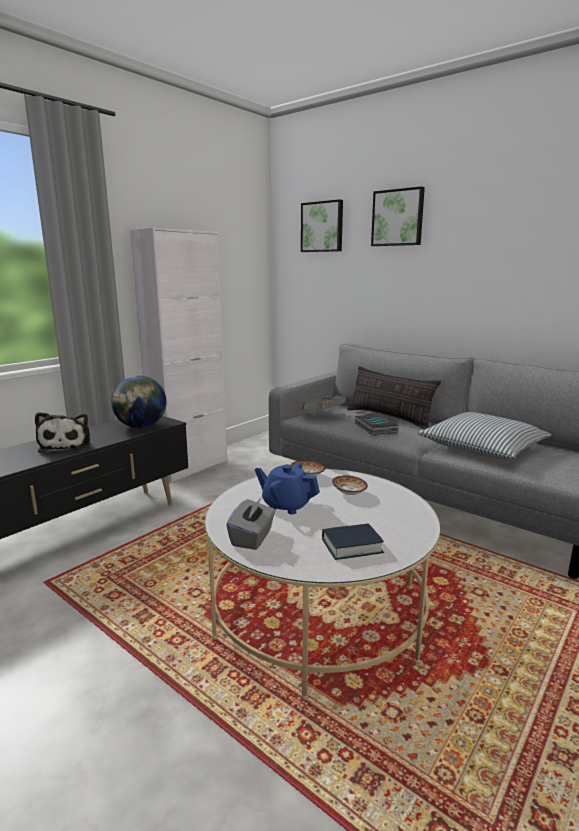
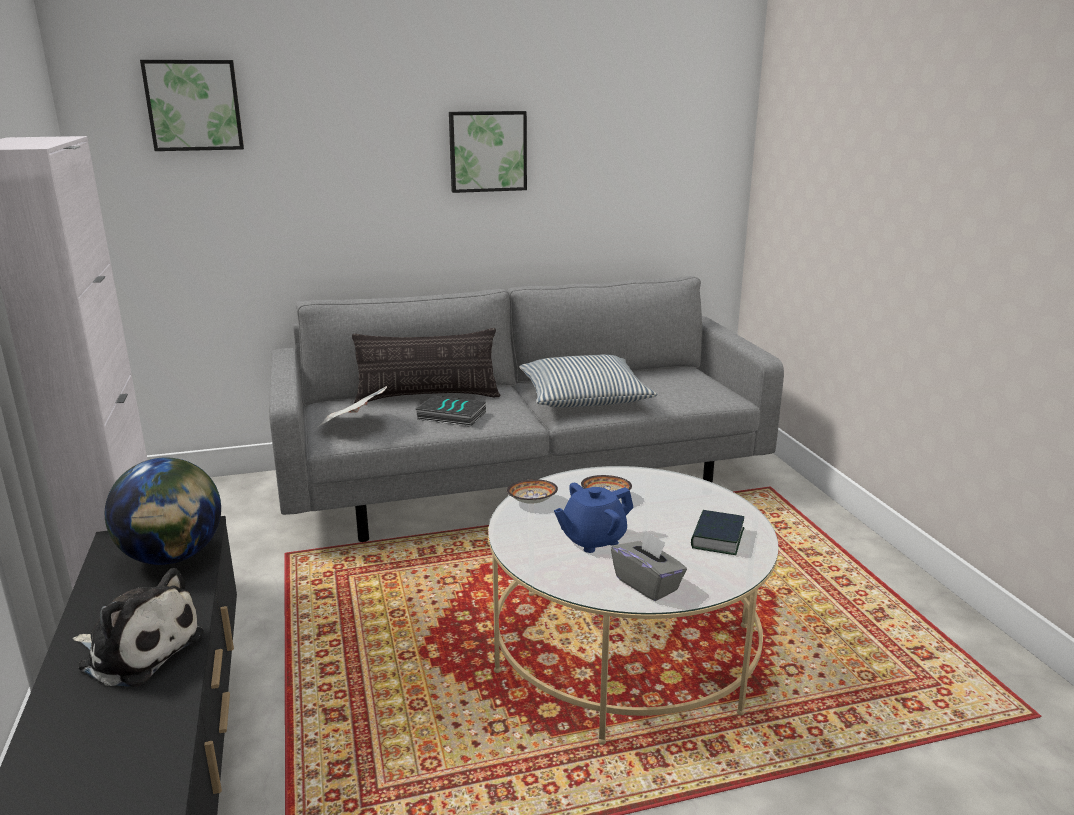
camera: 55 degrees left, 5 degrees up
picture [371,186,425,246] -> picture moved to [449,111,527,193]

